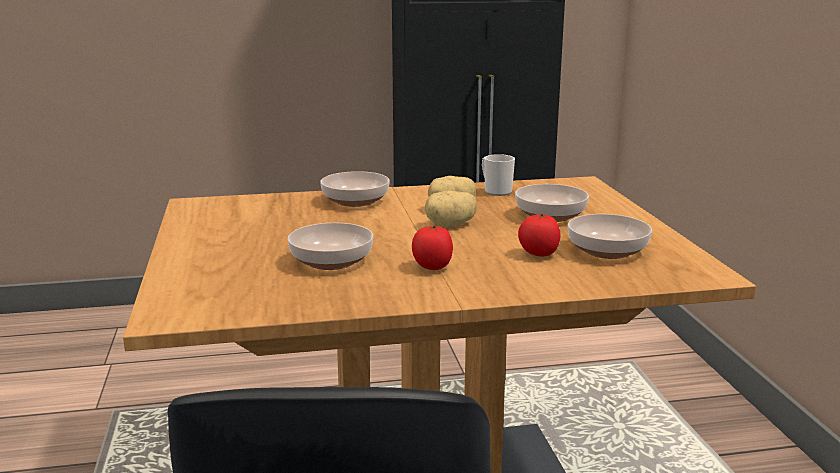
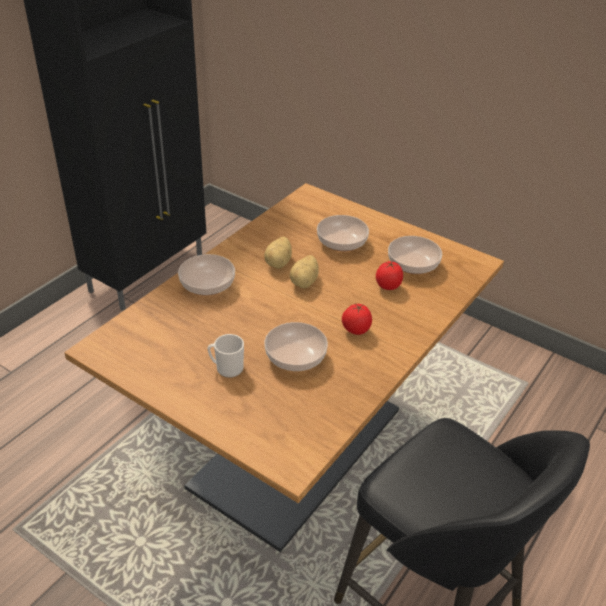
camera: 45 degrees left, 20 degrees up
mug [482,154,515,196] -> mug moved to [208,334,244,378]

